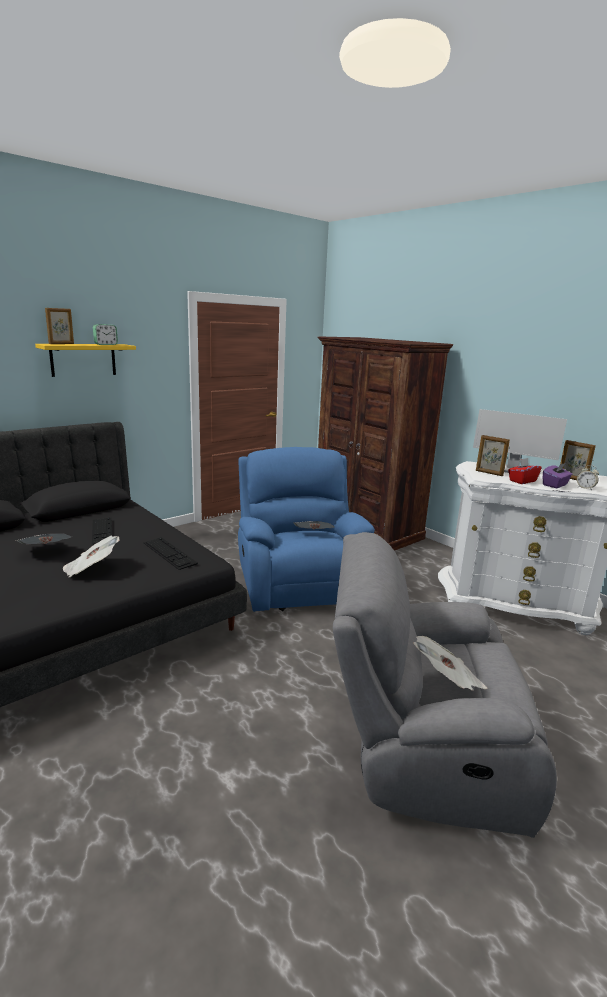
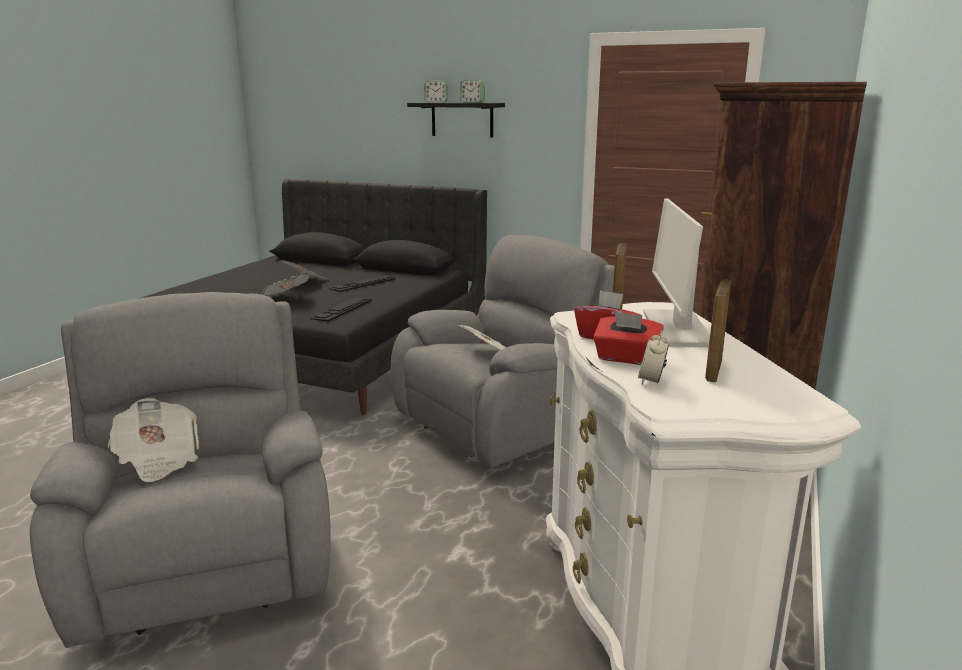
camera: 65 degrees right, 0 degrees up
yellow shelf [35,344,136,377] -> black shelf [407,102,505,137]
picture frame [45,308,74,344] -> alarm clock [424,80,448,102]
blue armchair [238,447,375,612] -> grey armchair [391,235,615,468]
purple tissue box [543,463,572,488] -> red tissue box [593,311,664,365]

